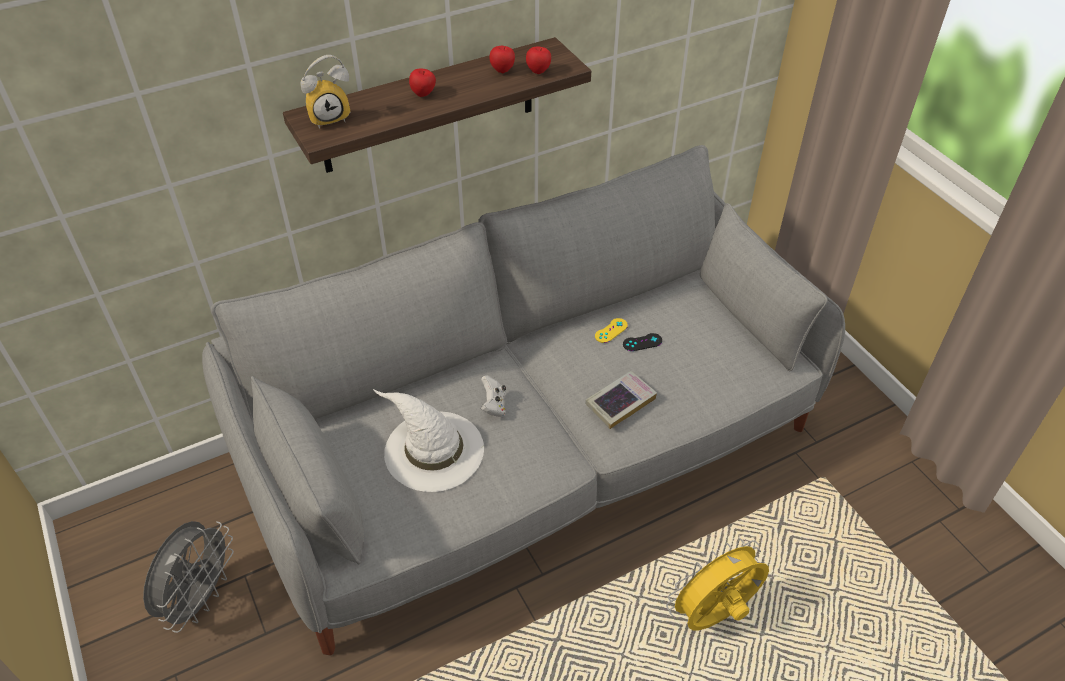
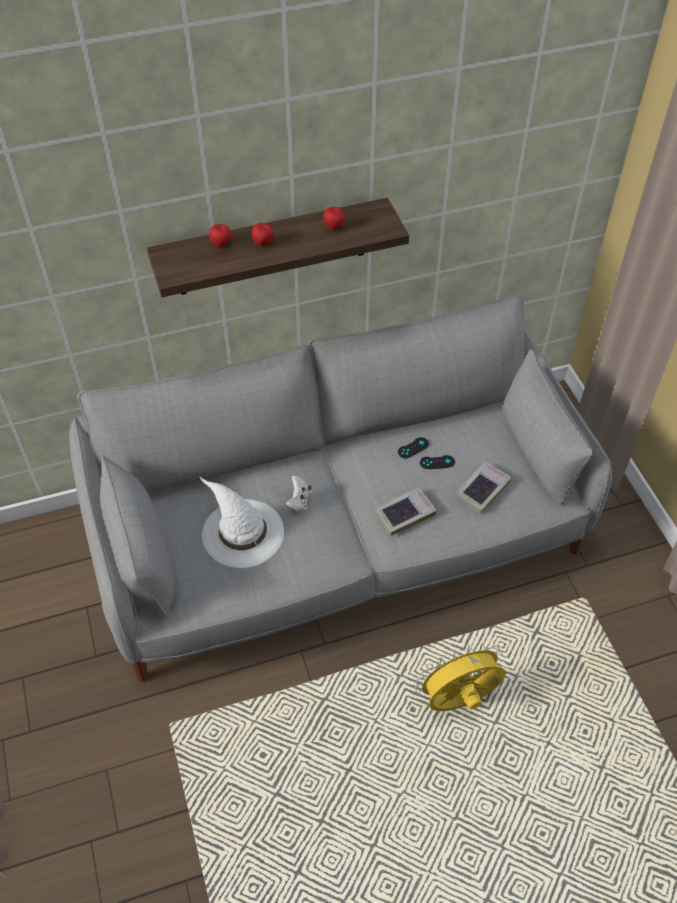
camera: 10 degrees right, 5 degrees up
grey fan [143,521,234,633] -> none
alarm clock [300,55,350,129] -> none
apple [526,46,551,74] -> apple moved to [209,224,231,248]
yellow game controller [595,318,628,343] -> black game controller [398,437,429,458]
none -> book [455,462,512,514]

